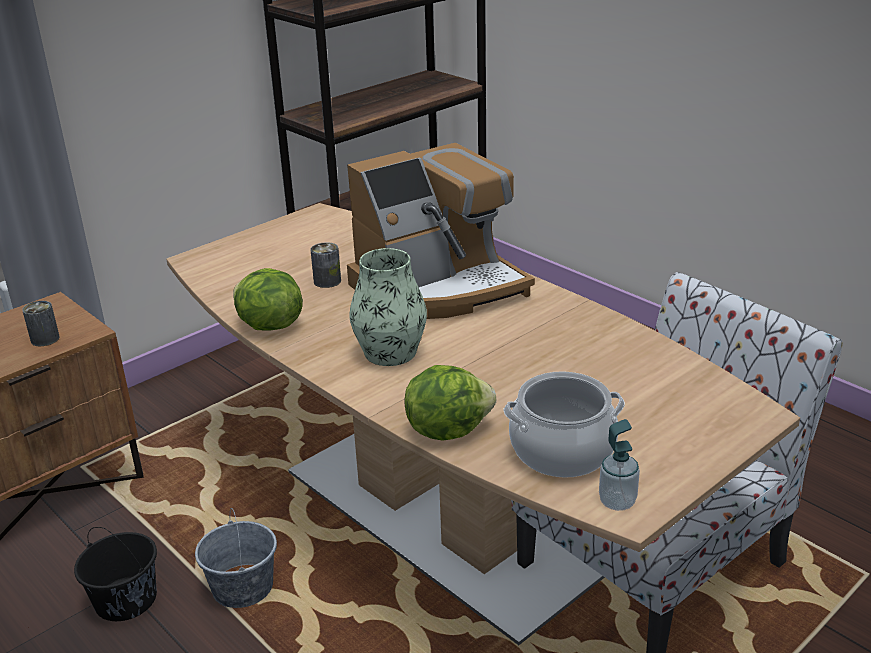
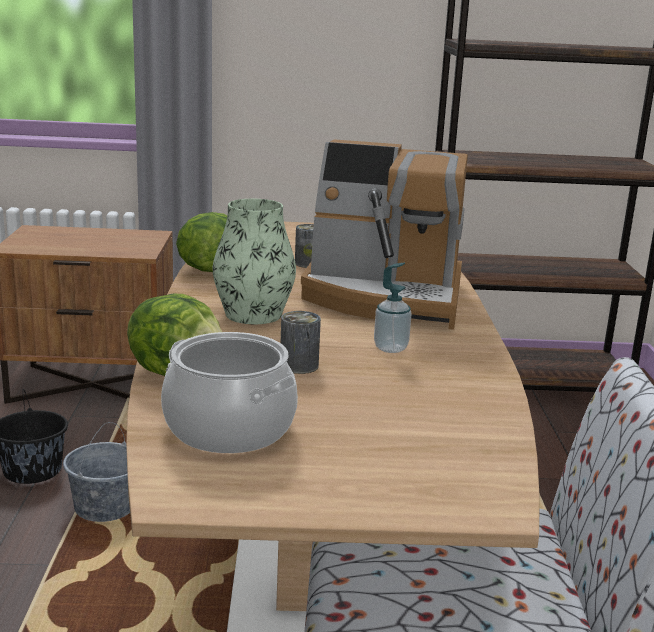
camera: 40 degrees right, 10 degrees down
can [22,301,60,346] -> can moved to [281,311,321,374]
soap dispenser [599,419,640,511] -> soap dispenser moved to [374,263,411,353]

